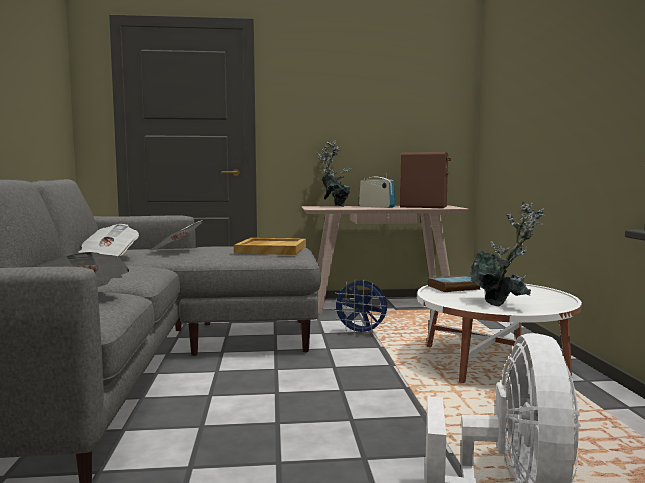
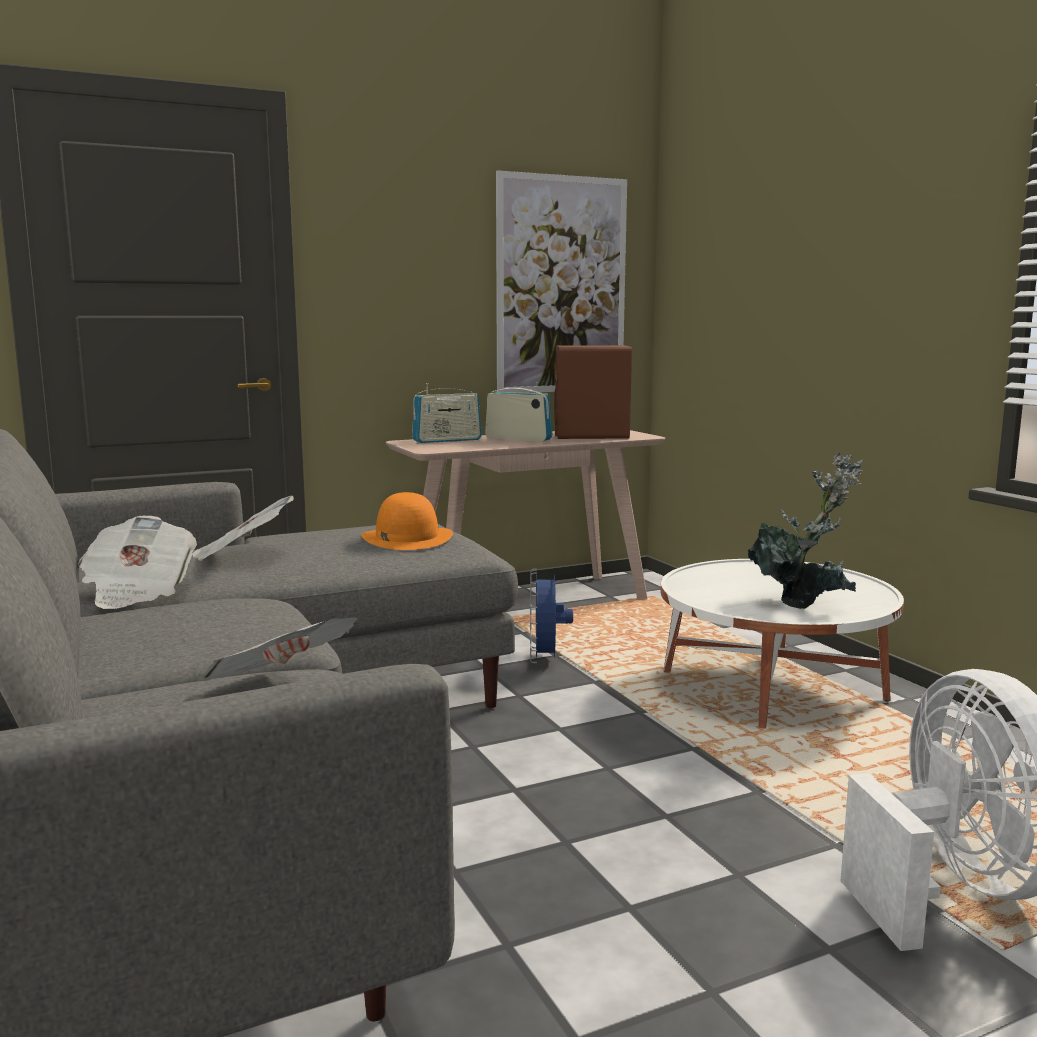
camera: 20 degrees left, 5 degrees up
beige tray [234,238,306,255] -> orange hat [361,492,453,550]
potted plant [316,141,352,207] -> radio [412,383,482,443]
blue fan [332,279,388,336] -> blue fan turned 90 degrees clockwise [530,569,573,663]
book [428,275,481,292] -> none
none -> picture [496,170,627,393]

